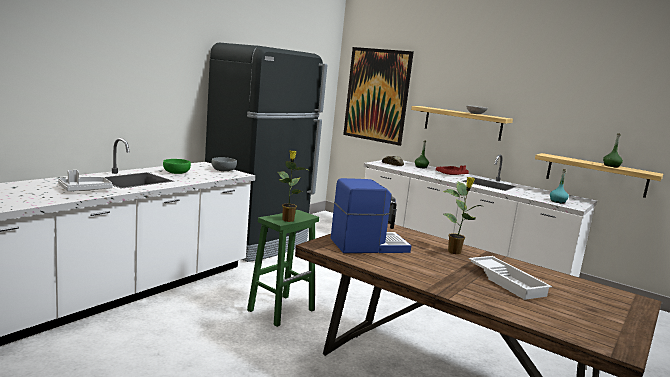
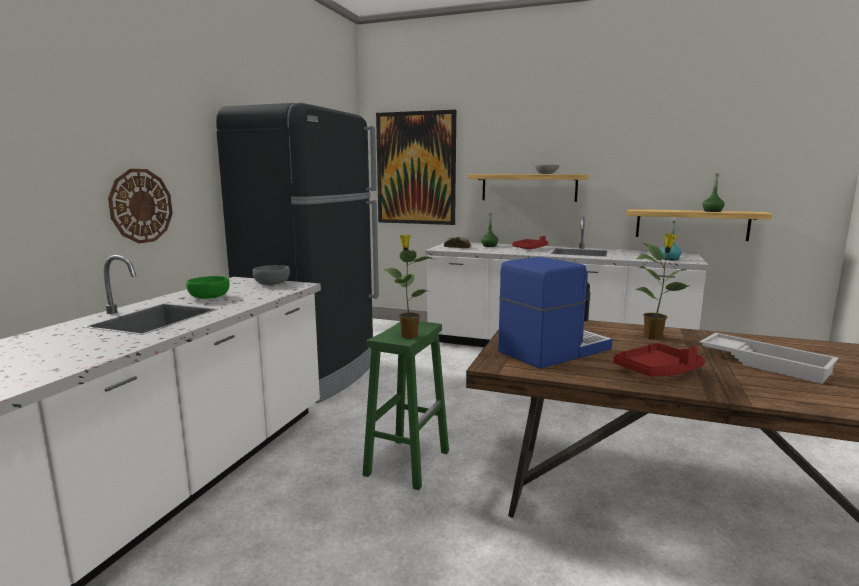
camera: 15 degrees left, 0 degrees up
grey tray [58,170,113,191] -> none
none -> wall clock [108,169,173,244]
none -> red tray [613,343,705,377]

